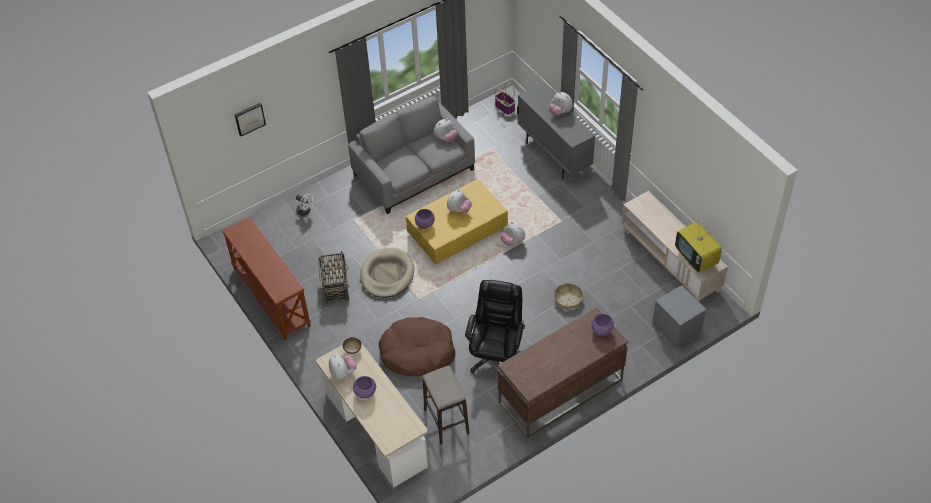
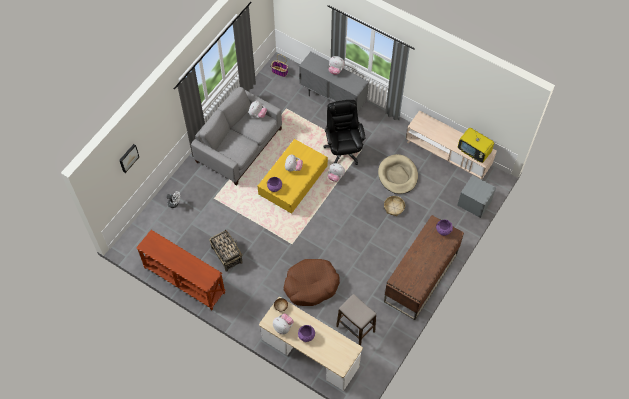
camera: 25 degrees left, 10 degrees up
beige dog bed [360,248,414,298] -> beige dog bed moved to [378,154,418,194]
black office chair [465,280,525,373] -> black office chair moved to [323,100,366,165]

